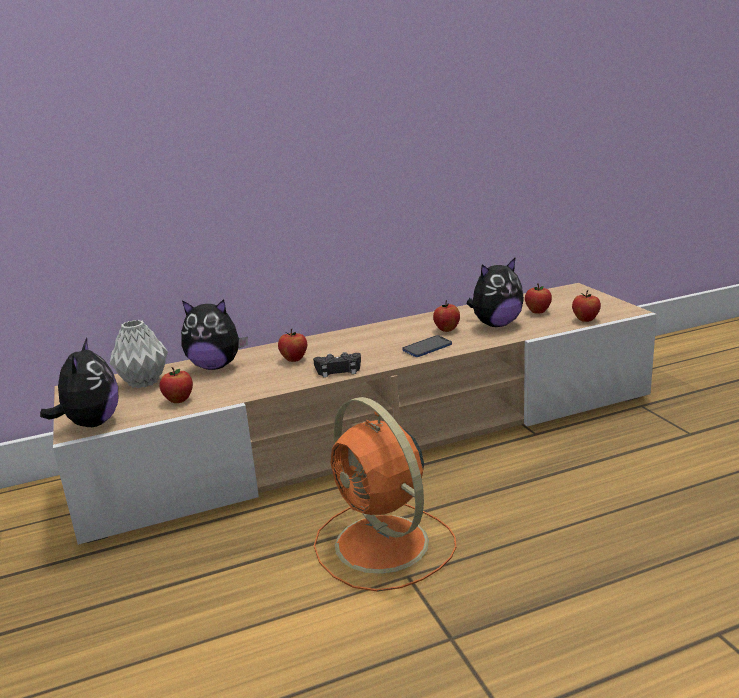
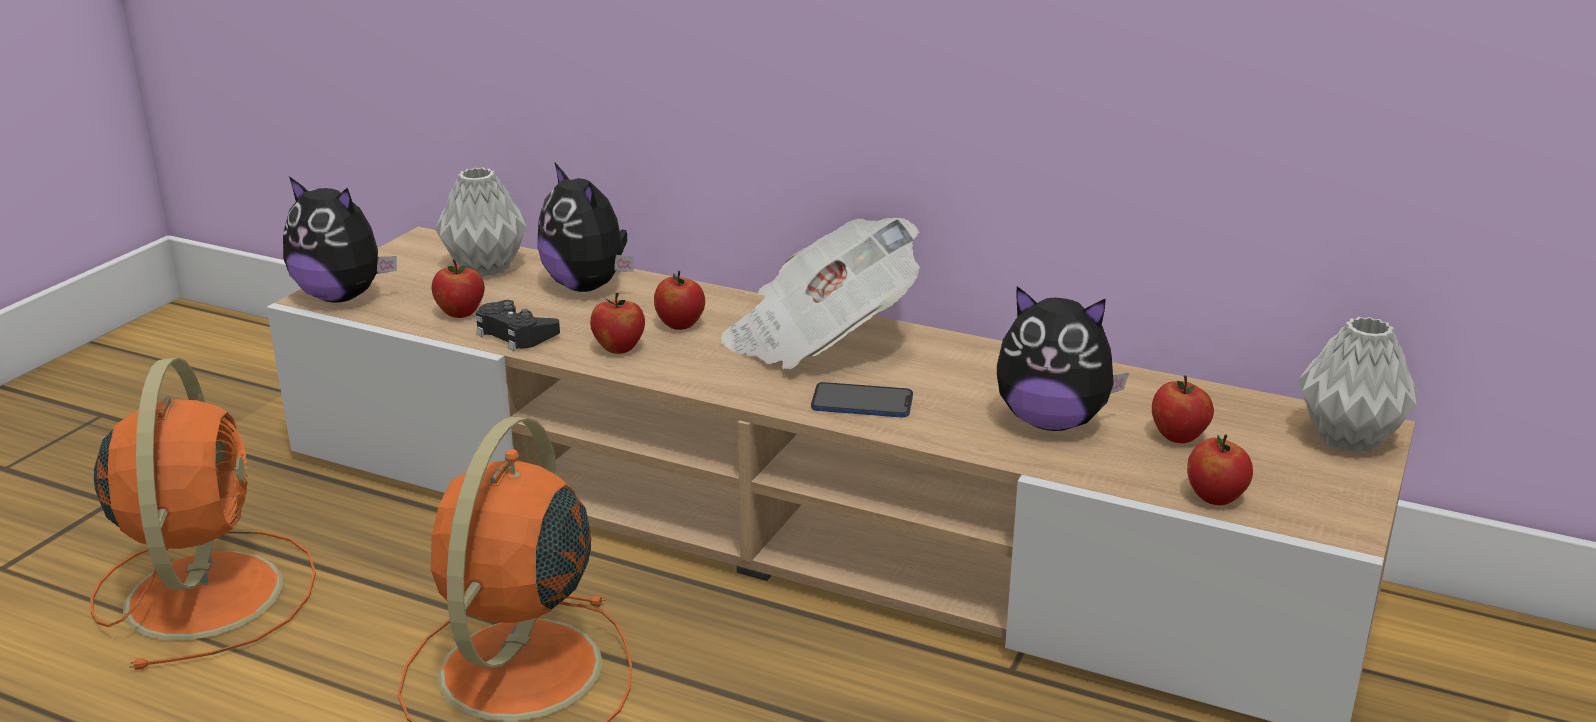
camera: 45 degrees right, 5 degrees up
plush toy [40,338,118,427] -> plush toy turned 75 degrees clockwise [283,176,397,302]
black game controller [313,352,361,377] -> black game controller moved to [476,300,560,351]
apple [433,300,460,332] -> apple moved to [590,293,645,354]
none -> orange fan [90,358,316,670]
none -> newspaper [721,218,920,369]
none -> grey vase [1299,317,1418,454]

